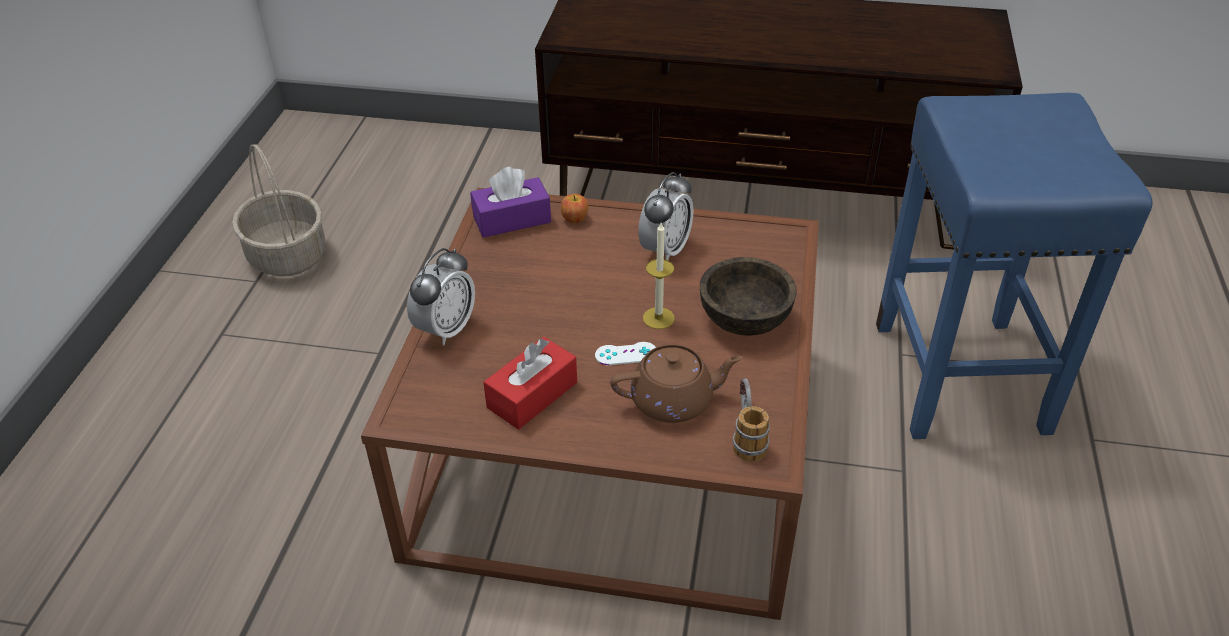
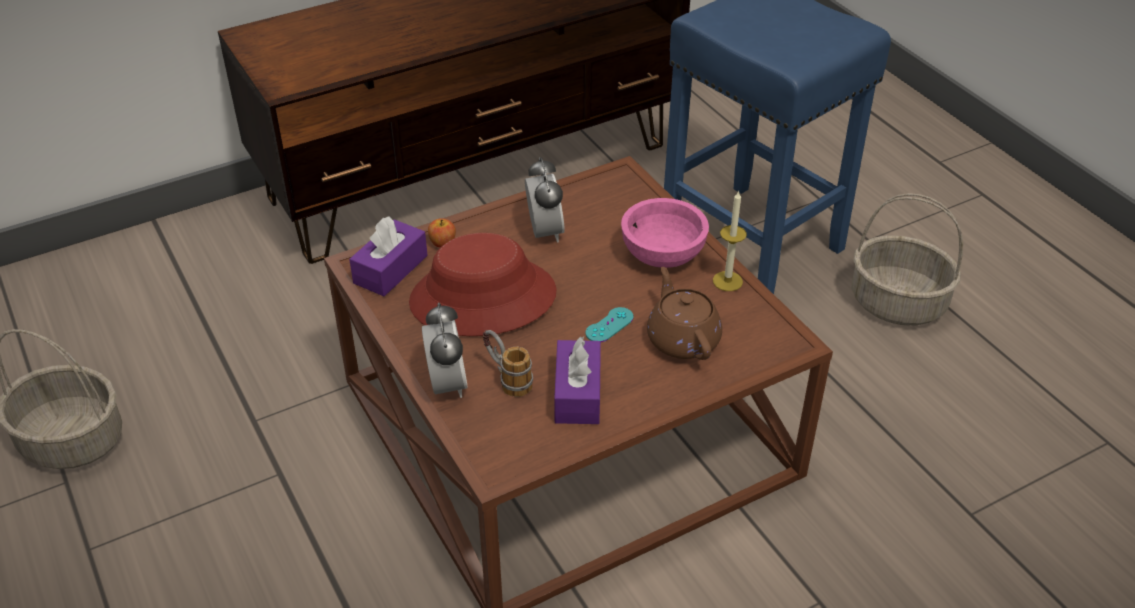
camera: 40 degrees left, 0 degrees up
red tissue box [483,337,577,429] -> purple tissue box [554,337,601,424]
white game controller [595,342,656,365] -> turquoise game controller [585,307,634,342]
brown teapot [610,344,743,423] -> brown teapot turned 60 degrees counterclockwise [647,267,722,360]
candle [643,223,675,329] -> candle moved to [713,190,747,291]
brown bowl [700,257,797,336] -> pink bowl [621,198,709,268]
mug [733,378,770,462] -> mug moved to [483,330,533,397]
none -> red hat [409,233,557,336]
none -> basket [852,193,963,325]

